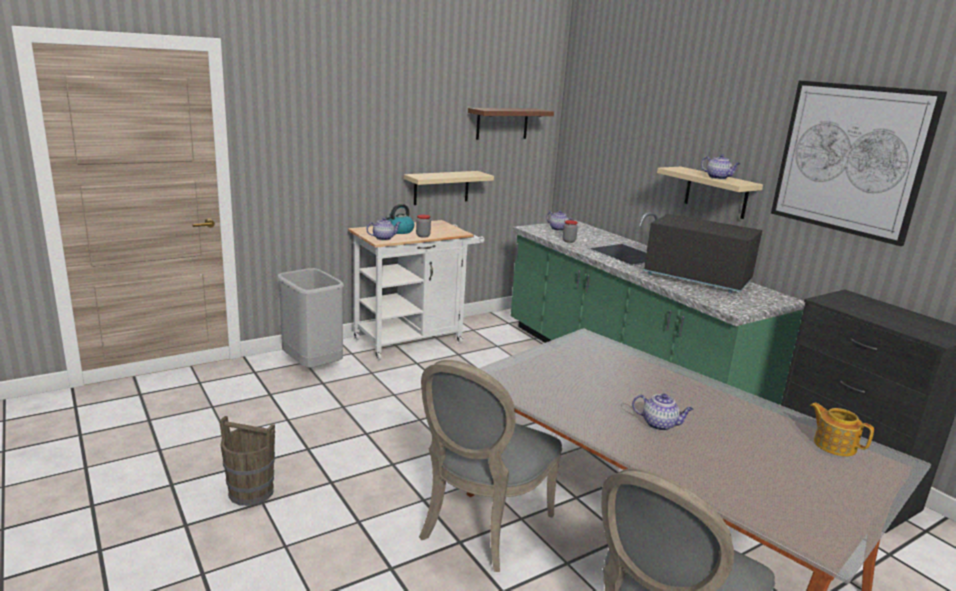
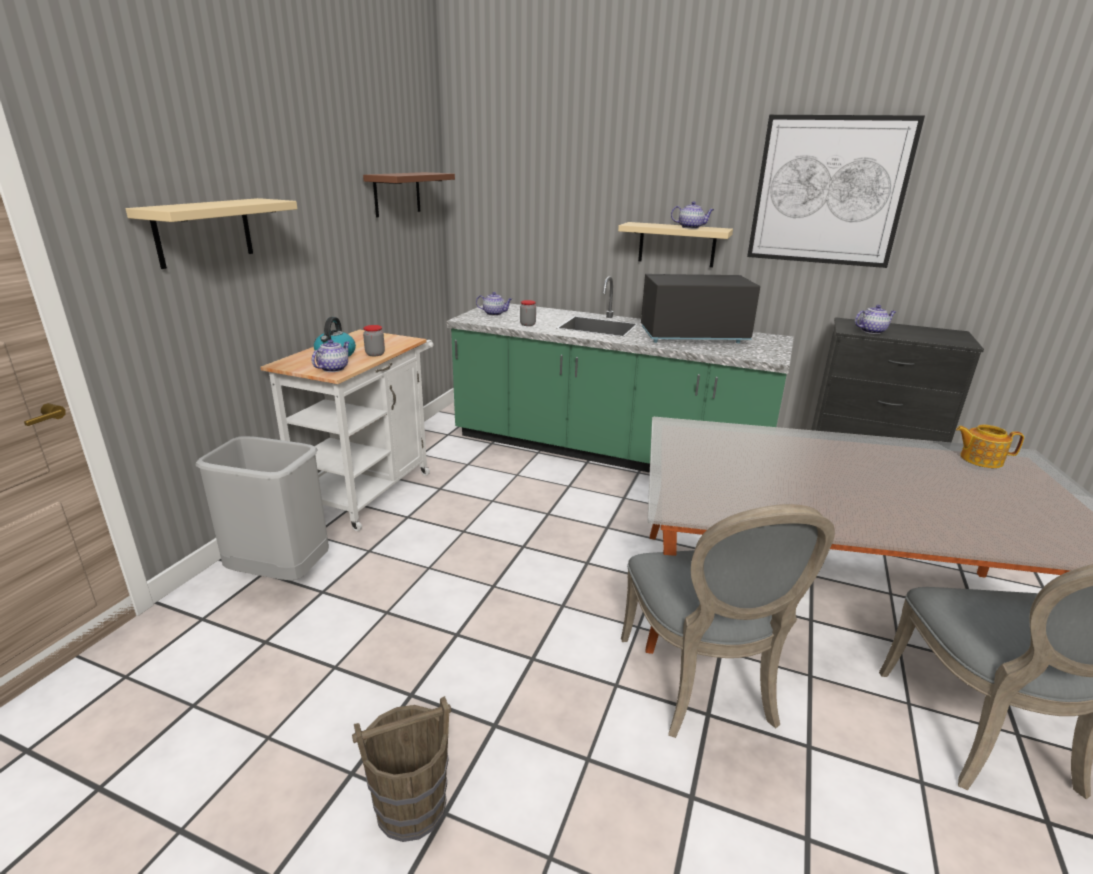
camera: 35 degrees left, 5 degrees up
beige shelf [404,171,494,205] -> beige shelf moved to [126,198,297,269]
teapot [632,394,694,431] -> teapot moved to [855,305,896,334]

